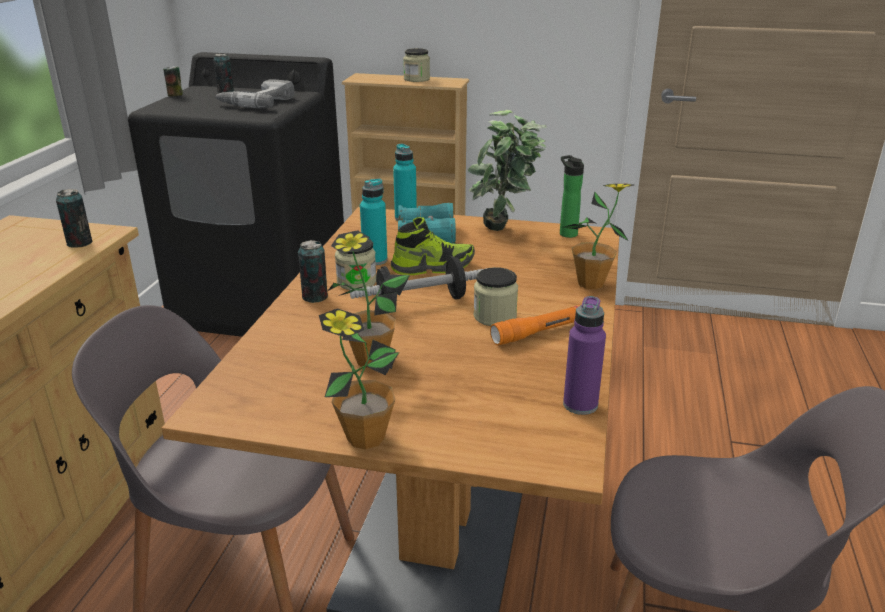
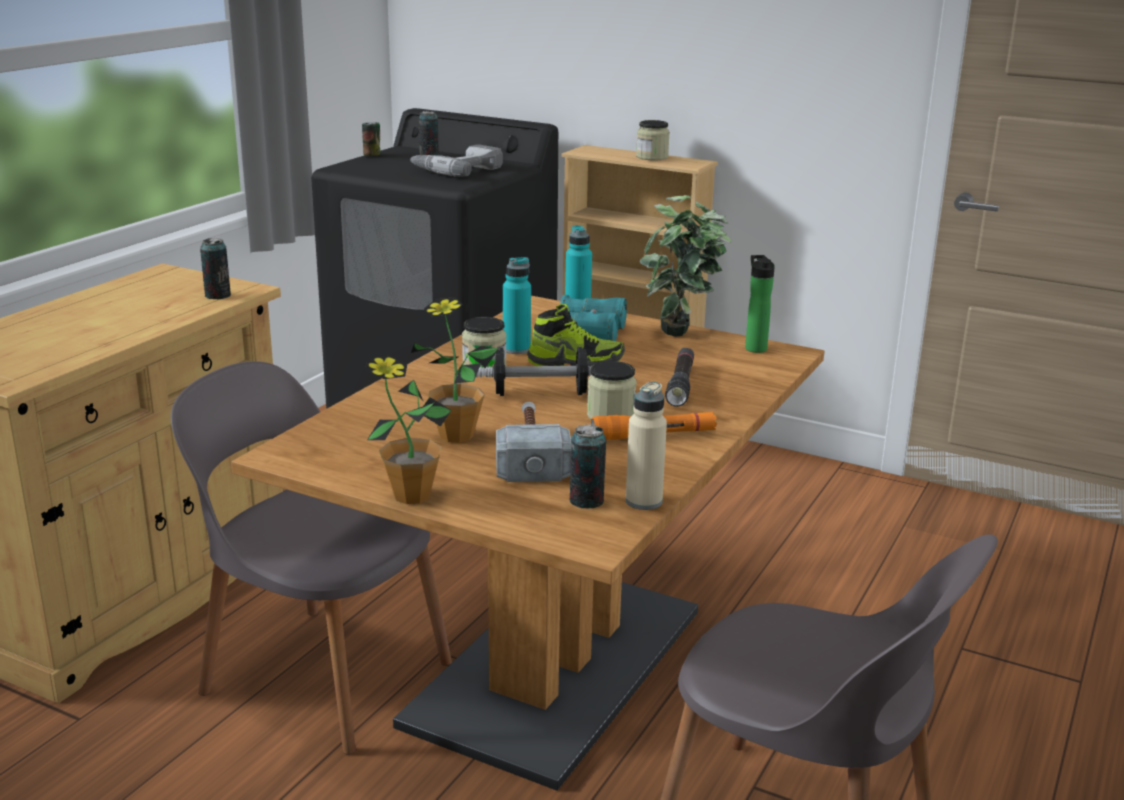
camera: 15 degrees right, 5 degrees down
can [298,240,328,303] -> can moved to [570,424,606,509]
potted plant [562,184,634,290] -> none
purple bottle [563,296,606,415] -> beige bottle [626,382,667,510]
none -> hammer [496,402,571,482]
none -> black flashlight [665,348,694,407]

